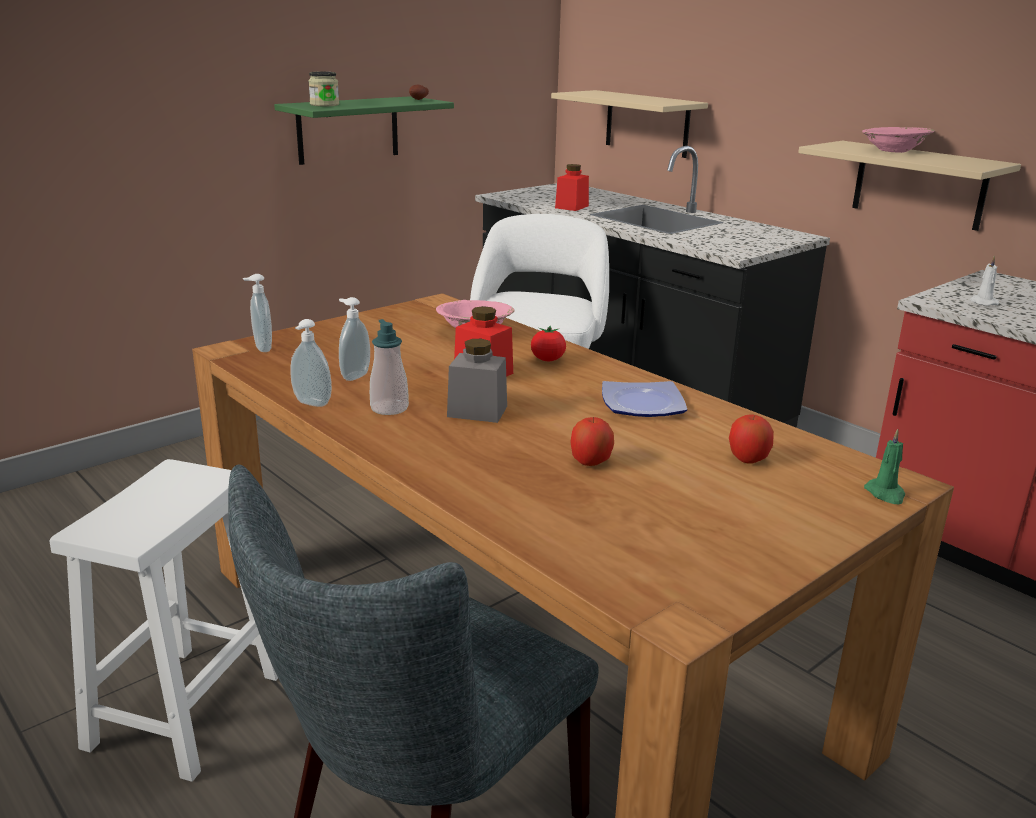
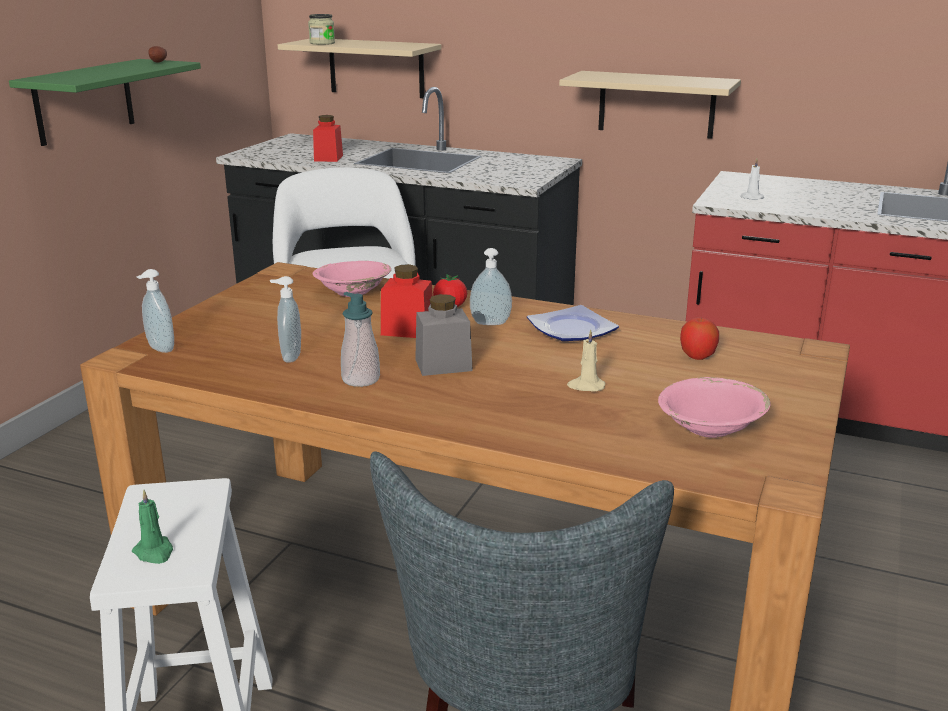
camera: 25 degrees left, 0 degrees up
soap dispenser [291,319,332,407] -> soap dispenser moved to [470,248,512,325]
jar [308,71,339,106] -> jar moved to [308,14,335,45]
apple [570,417,614,466] -> beige candle [567,329,605,392]
pink bowl [862,127,935,153] -> pink bowl moved to [658,377,771,438]
green candle [864,429,906,504] -> green candle moved to [132,489,173,564]

